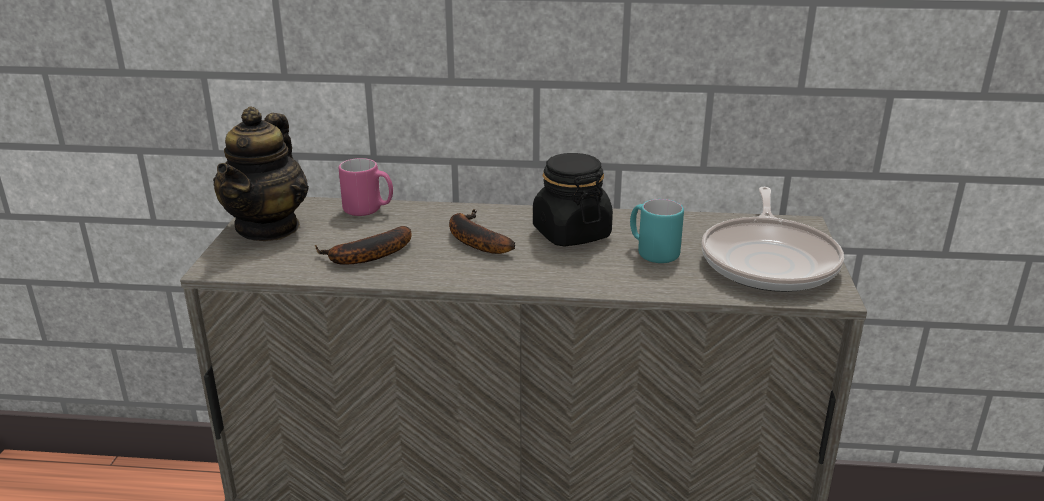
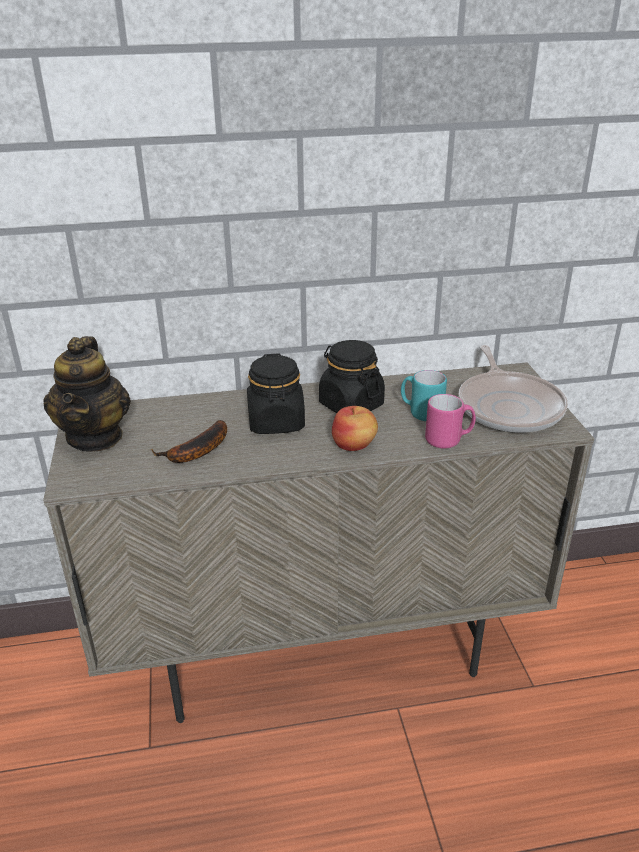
camera: 15 degrees left, 5 degrees up
pink mug [339,158,393,216] -> pink mug moved to [425,394,476,448]
banana [449,209,515,254] -> black jar [247,353,305,434]
none -> apple [332,406,378,451]

